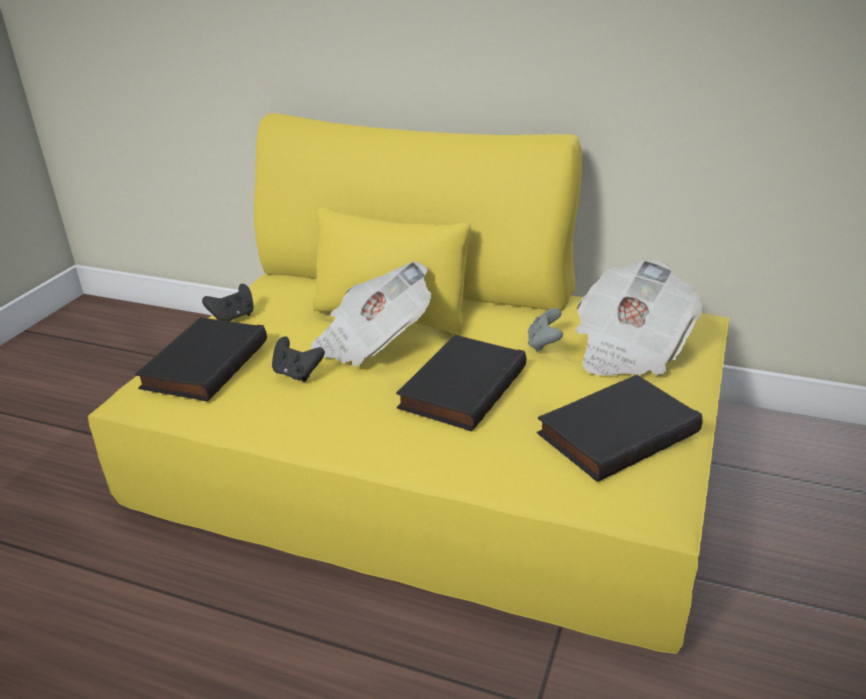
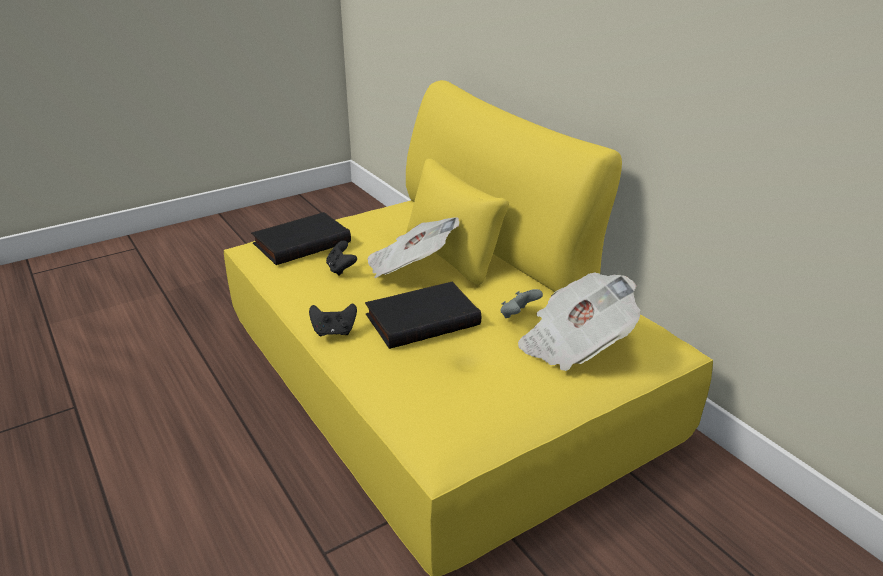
camera: 35 degrees right, 0 degrees up
black game controller [202,284,254,322] -> black game controller moved to [309,303,357,336]
black book [537,375,703,482] -> none

